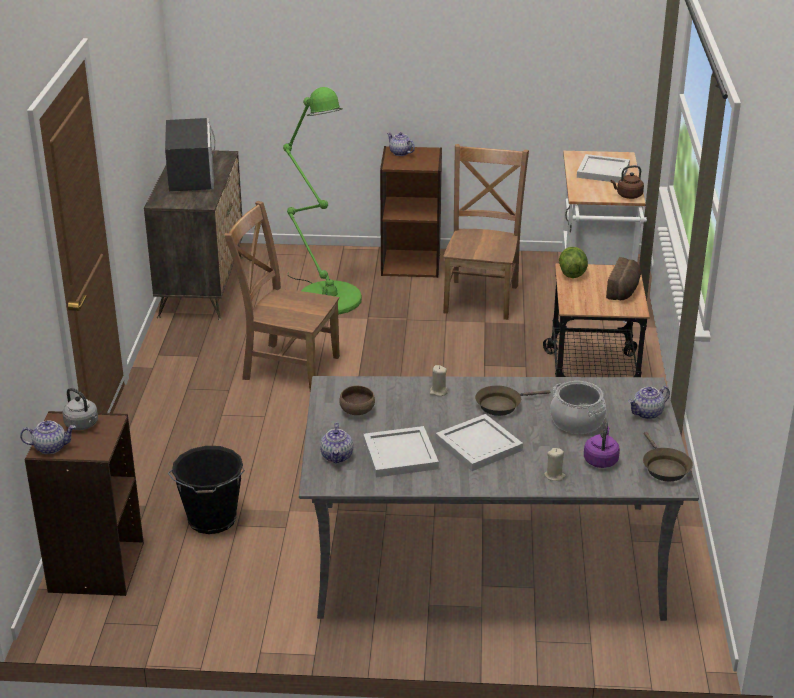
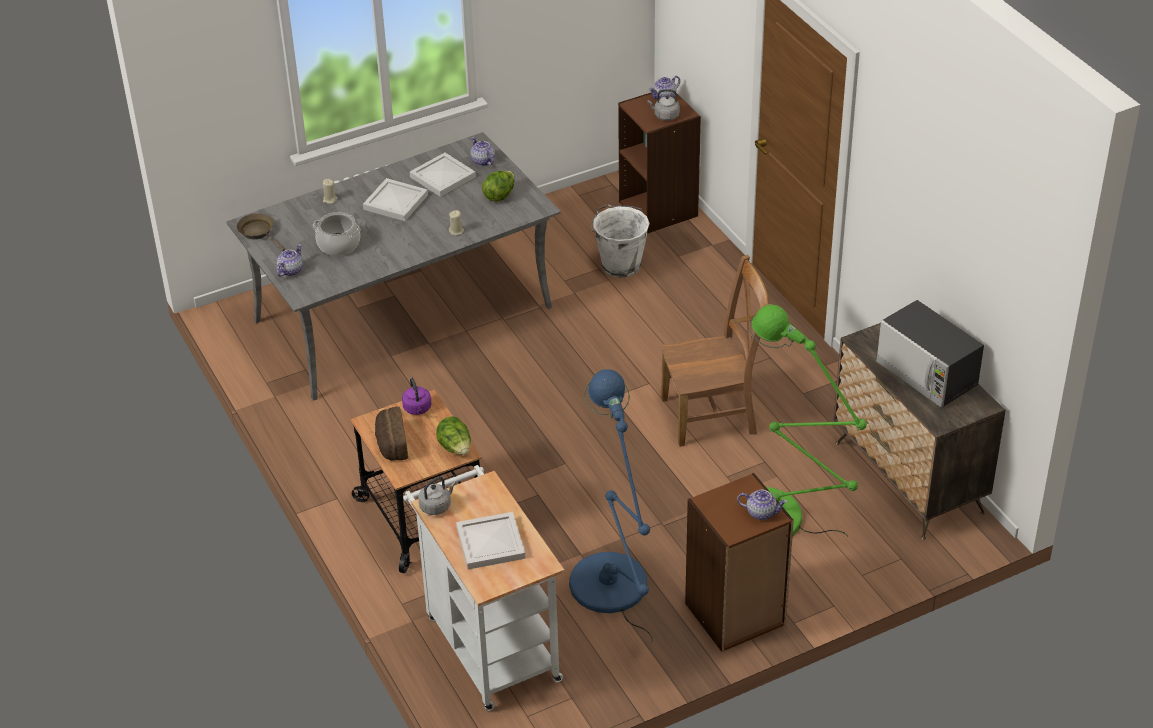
camera: 150 degrees right, 10 degrees up
black bucket [168,446,245,534] -> white bucket [591,204,650,278]
brown bowl [339,386,375,415] -> lettuce [482,171,514,202]
brown chair [443,144,529,320] -> blue floor lamp [569,369,653,643]
brown frying pan [475,385,550,416] -> none
purple kettle [584,422,620,468] -> purple kettle moved to [402,378,432,415]
brown kettle [611,165,644,199] -> grey kettle [418,477,456,515]

